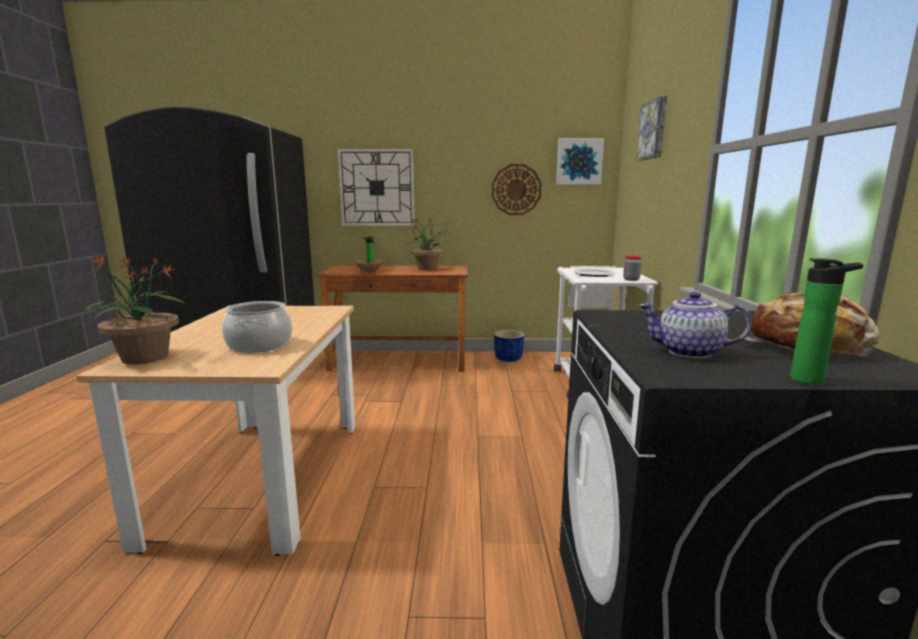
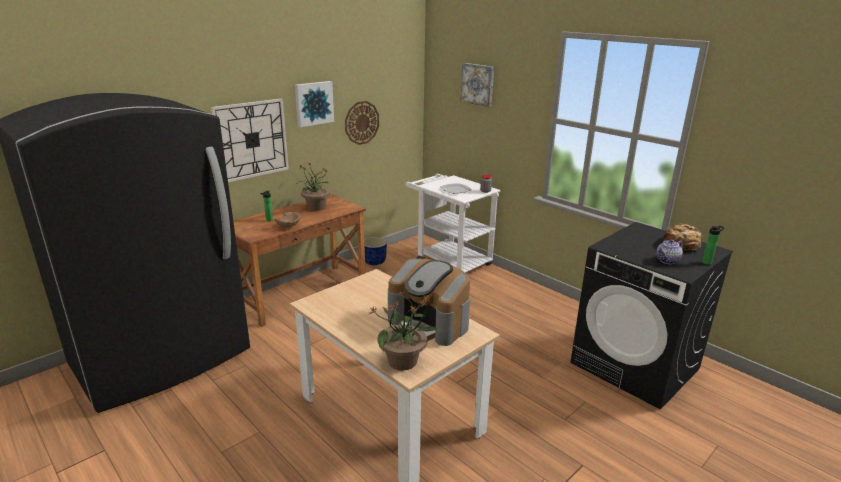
camera: 45 degrees left, 10 degrees up
cooking pot [222,301,292,353] -> coffee machine [388,259,470,346]
picture [556,138,604,185] -> picture moved to [295,81,334,127]

